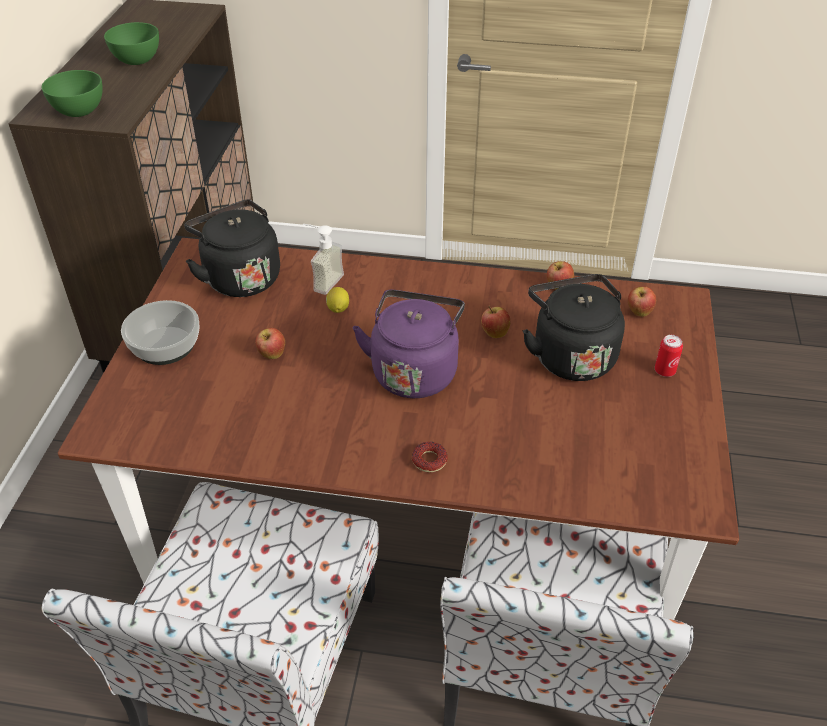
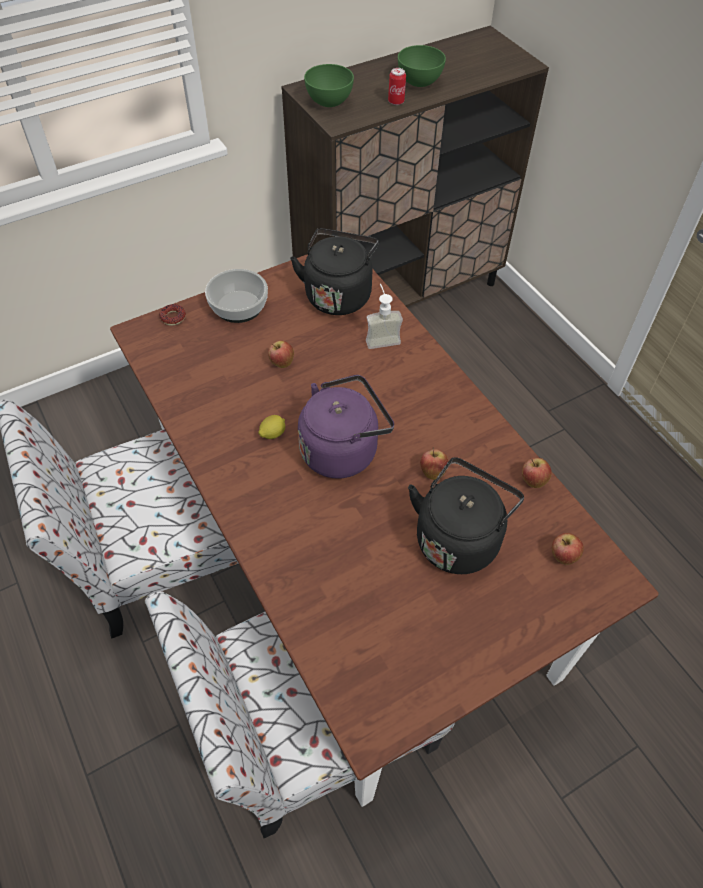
camera: 50 degrees right, 10 degrees up
lemon [326,287,349,313] -> lemon moved to [258,415,285,439]
donut [412,442,448,472] -> donut moved to [159,304,186,326]
can [655,335,683,377] -> can moved to [388,68,406,105]

